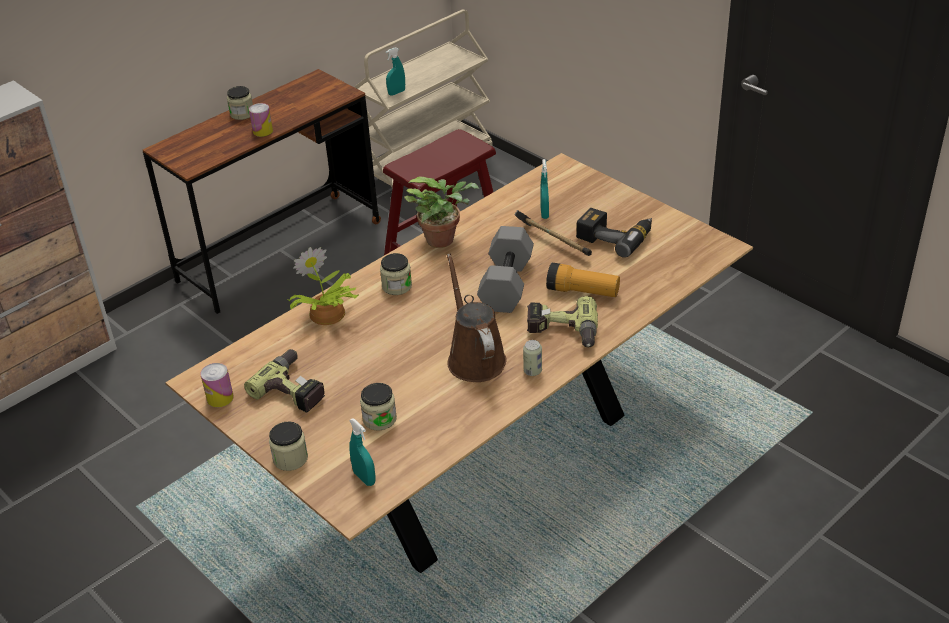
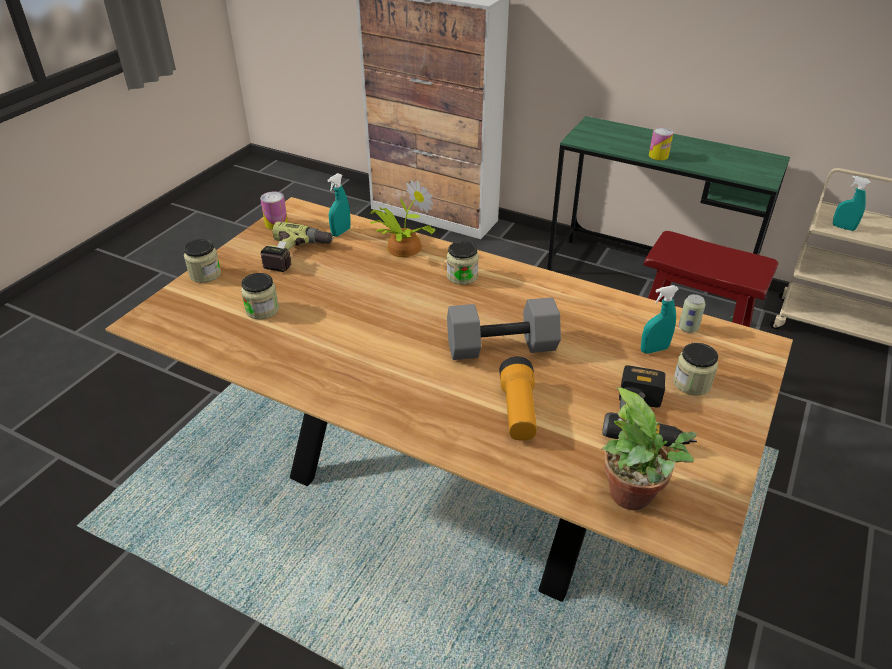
camera: 70 degrees right, 0 degrees up
brown desk [143,69,381,314] -> green desk [547,116,790,322]
jar [227,86,253,120] -> jar moved to [673,343,718,395]
turquoise spray bottle [349,418,376,486] -> turquoise spray bottle moved to [327,173,351,237]
potted plant [404,177,479,248] -> potted plant moved to [601,387,697,510]
brown watering can [447,254,507,382] -> none
hammer [514,210,592,256] -> none
can [523,340,542,376] -> can moved to [679,294,706,333]
power drill [527,296,598,347] -> none

